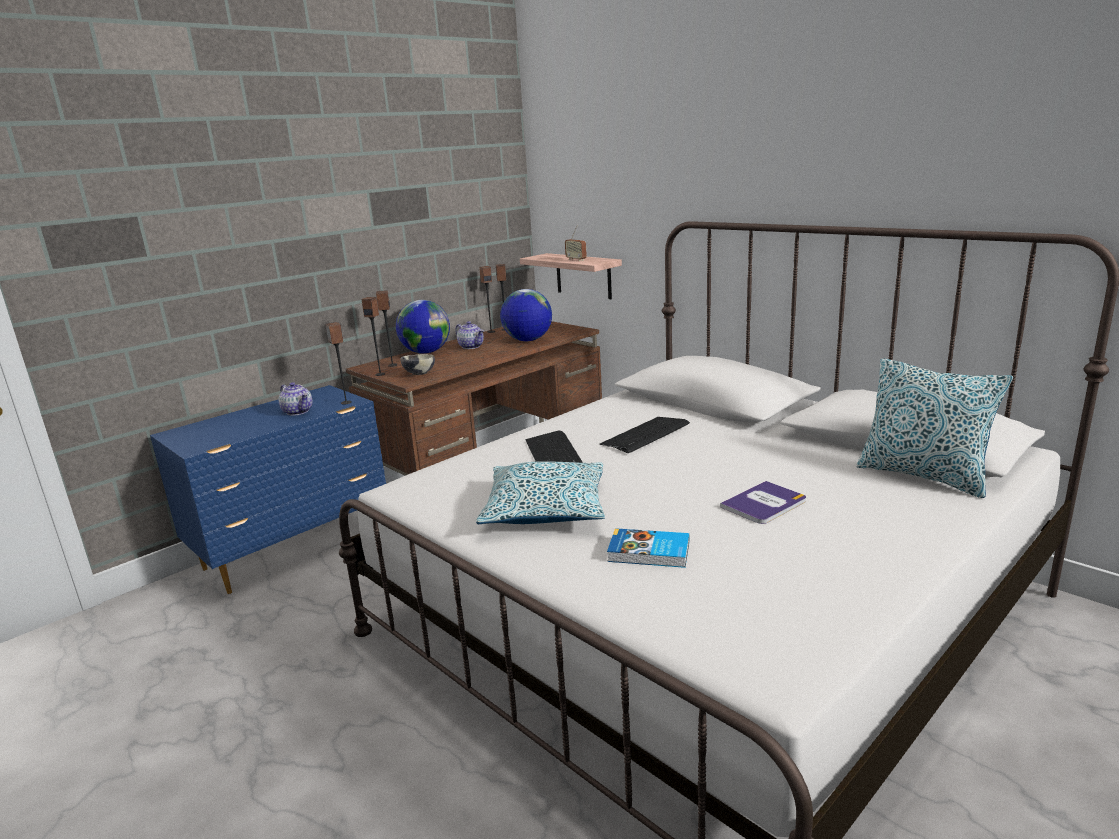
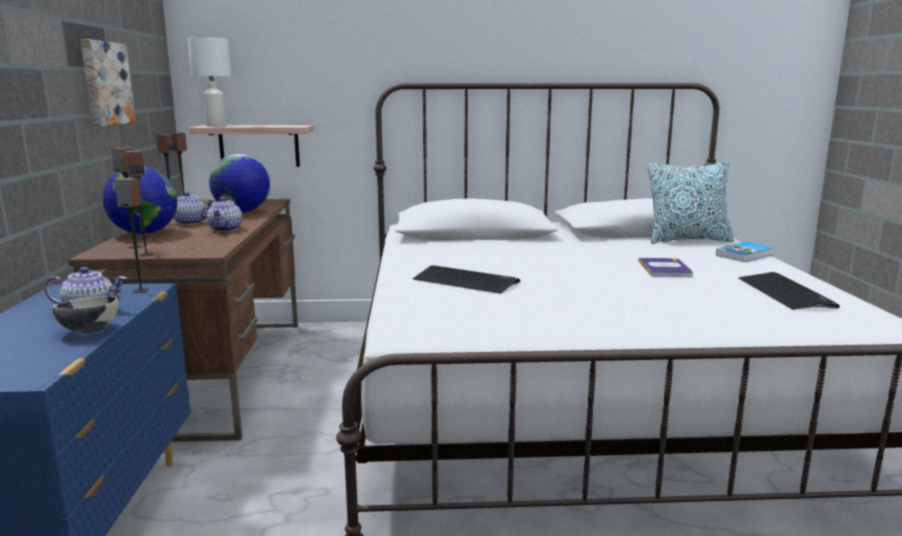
camera: 50 degrees left, 5 degrees down
bowl [400,354,435,375] -> bowl moved to [52,296,119,333]
pillow [476,461,605,524] -> none
radio [565,225,587,261] -> none
keyboard [600,417,690,453] -> keyboard moved to [738,272,840,310]
book [607,528,689,568] -> book moved to [716,242,774,262]
none -> picture [81,39,136,127]
none -> white table lamp [187,37,231,126]
none -> teapot [207,197,242,232]

